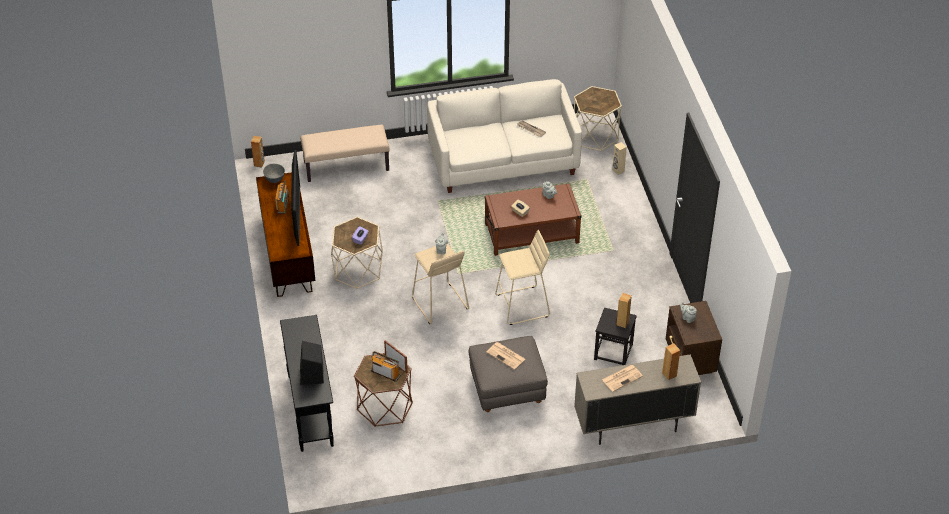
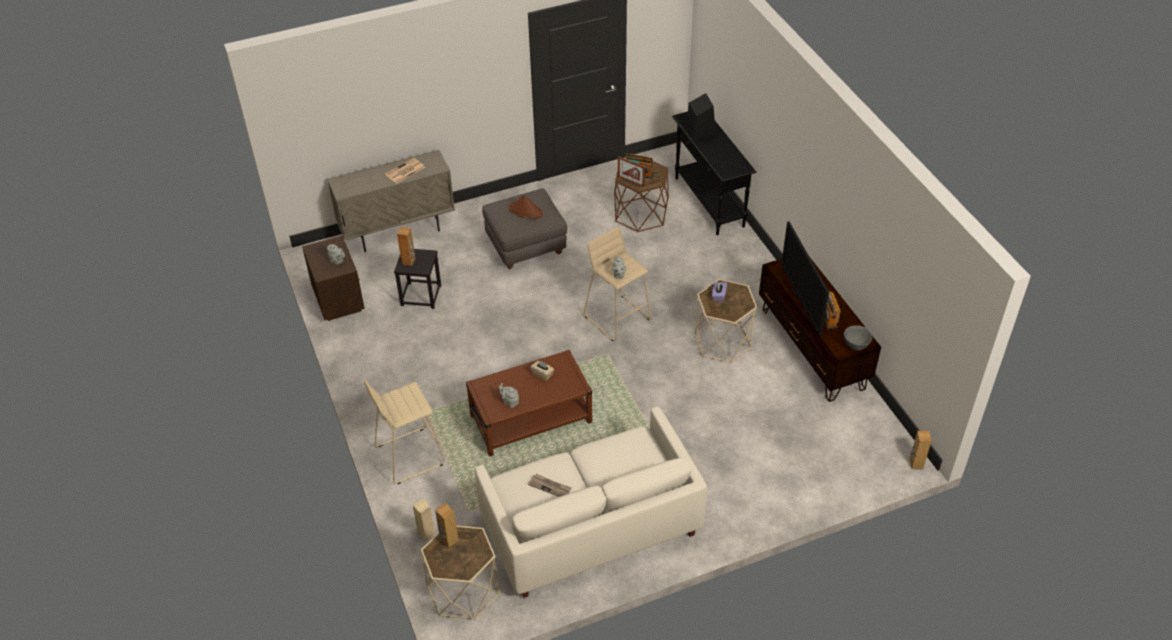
camera: 170 degrees right, 0 degrees up
beige bench [300,125,390,182] -> none
newspaper [487,342,525,369] -> brown hat [509,195,543,219]
beige stool [495,230,550,325] -> beige stool moved to [364,381,445,484]
brown speaker [662,343,680,380] -> brown speaker moved to [435,503,459,548]

